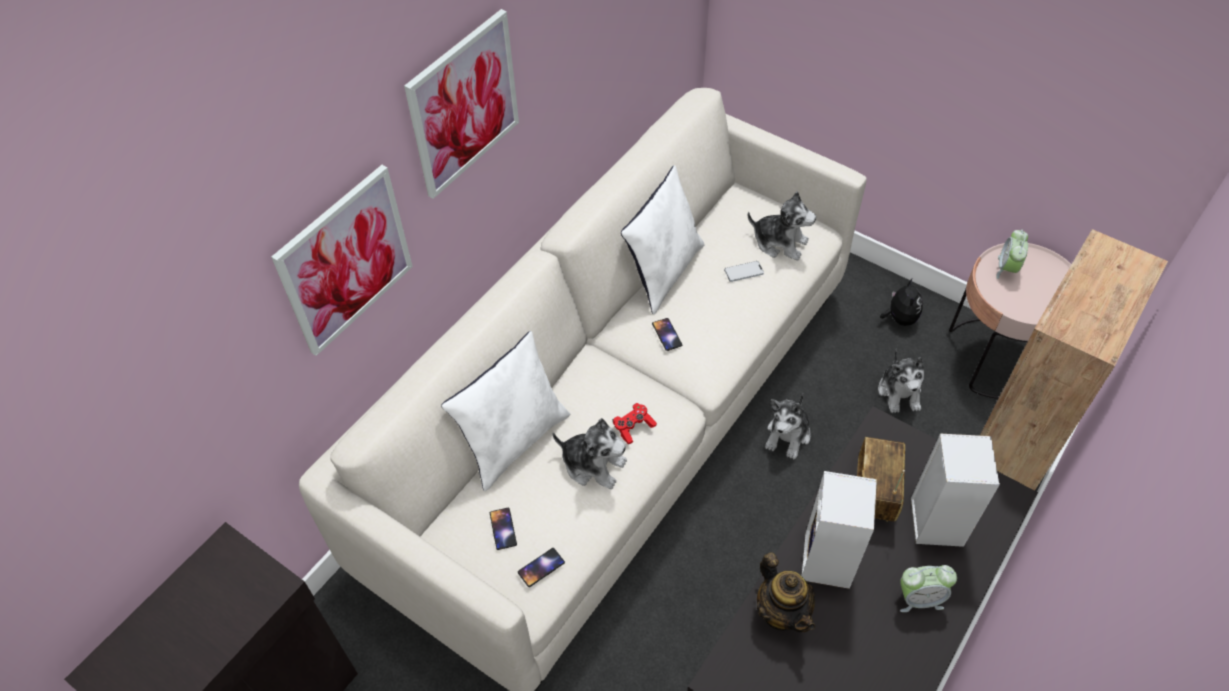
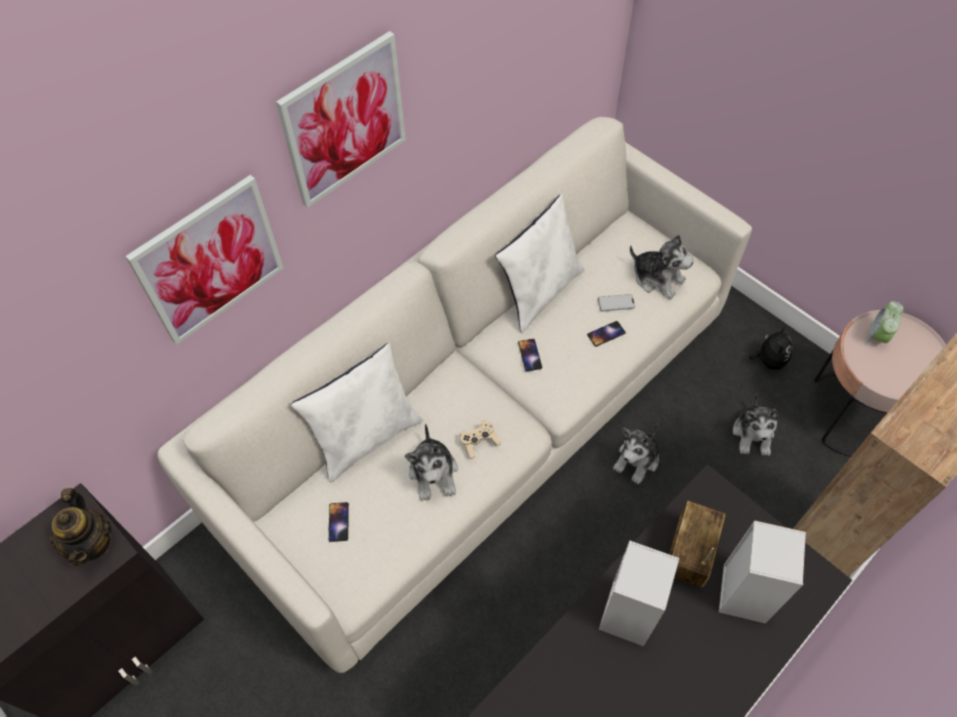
camera: 10 degrees right, 5 degrees up
phone [518,548,565,587] -> phone moved to [587,321,626,347]
plush toy [552,418,627,489] -> plush toy turned 45 degrees clockwise [405,424,458,501]
red game controller [613,403,657,444] -> beige game controller [460,420,501,459]
teapot [757,552,815,632] -> teapot moved to [50,488,111,566]
alarm clock [900,565,957,612] -> none

